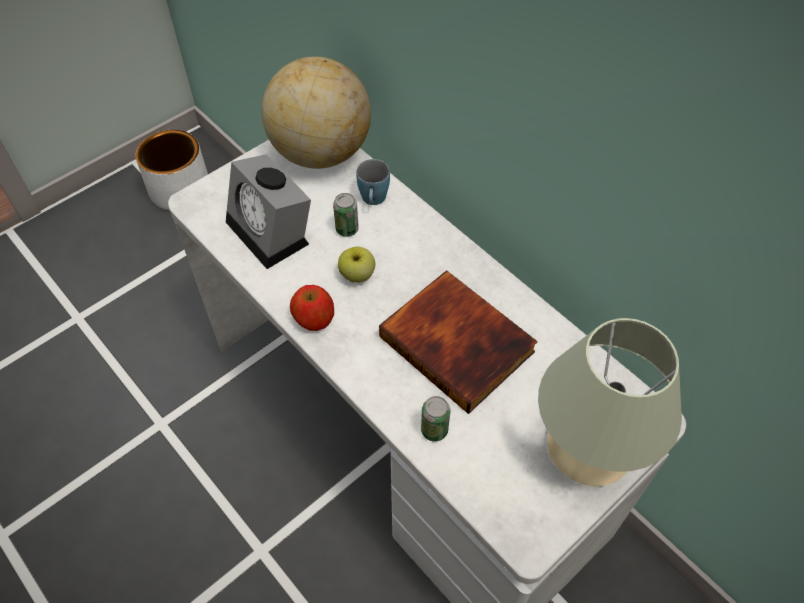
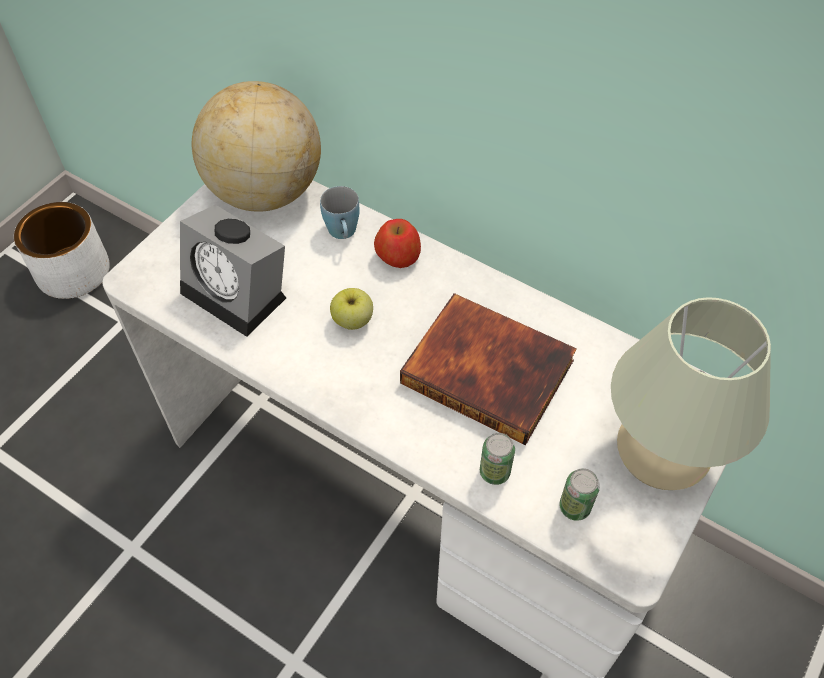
camera: 15 degrees left, 0 degrees up
apple [290,285,334,331] -> apple moved to [374,219,421,268]
can [333,193,359,237] -> can moved to [559,468,600,521]

